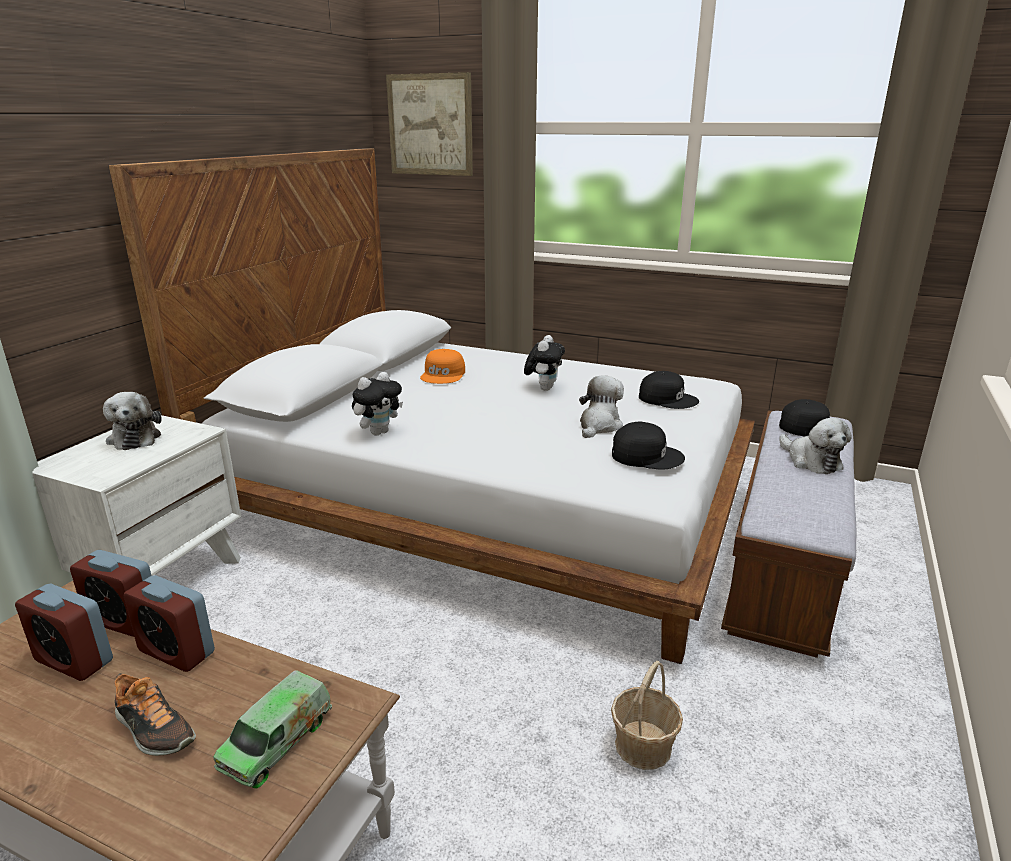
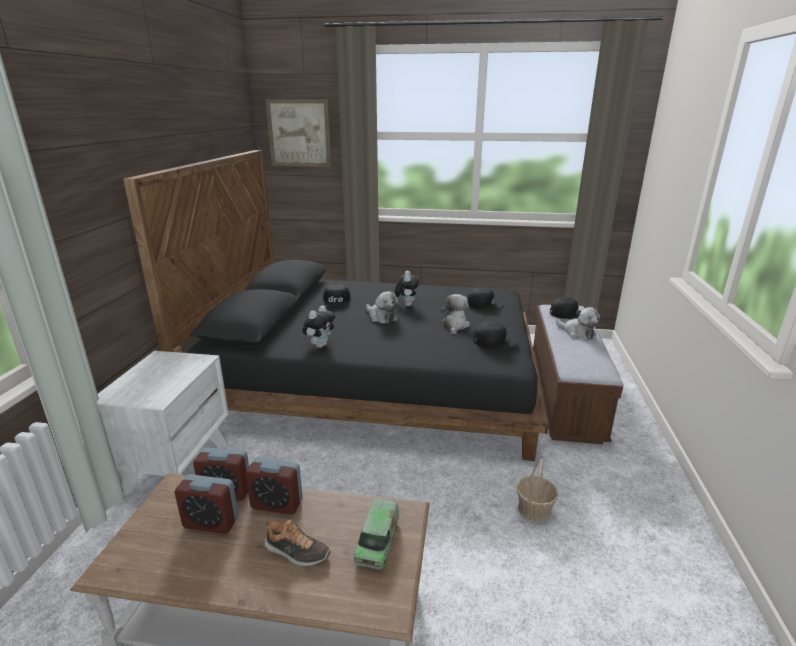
camera: 15 degrees left, 0 degrees up
plush toy [103,392,161,450] -> plush toy moved to [366,291,398,324]
white bed [109,148,755,664] -> black bed [123,150,549,461]
orange cap [420,349,465,384] -> black cap [323,284,350,308]

